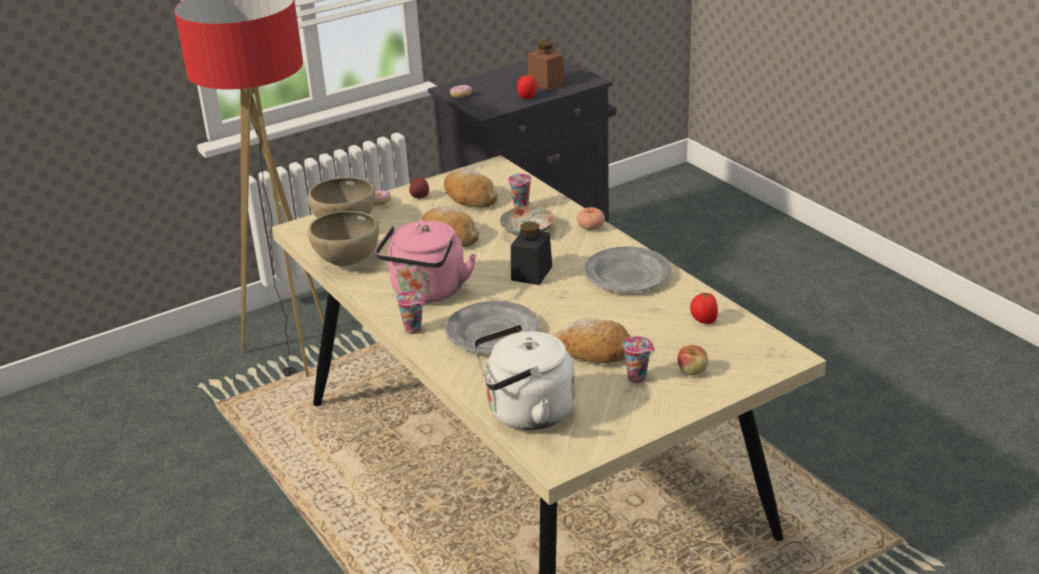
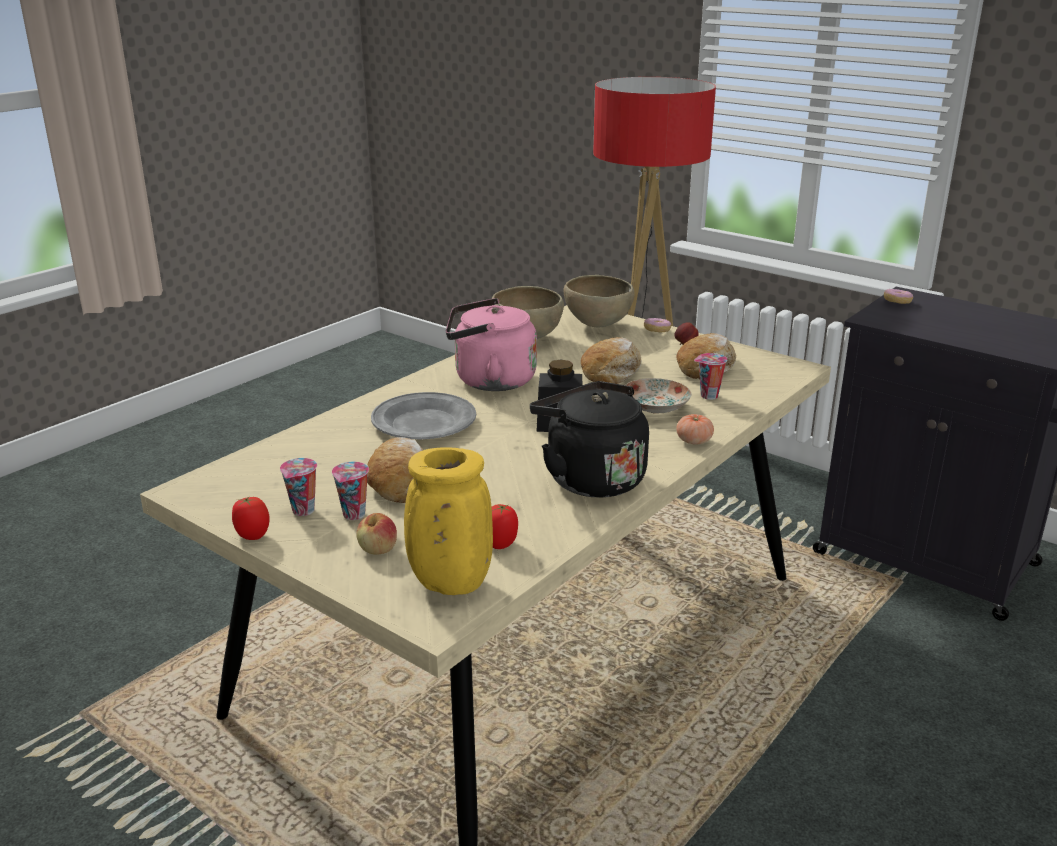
camera: 70 degrees right, 5 degrees down
cup [396,290,425,334] -> cup moved to [280,458,317,516]
white kettle [474,325,575,430] -> none
tomato [517,75,537,99] -> tomato moved to [232,497,269,540]
brown jar [528,41,565,91] -> none
grey plate [583,246,671,292] -> black kettle [530,381,649,498]
none -> yellow vase [404,447,493,595]

